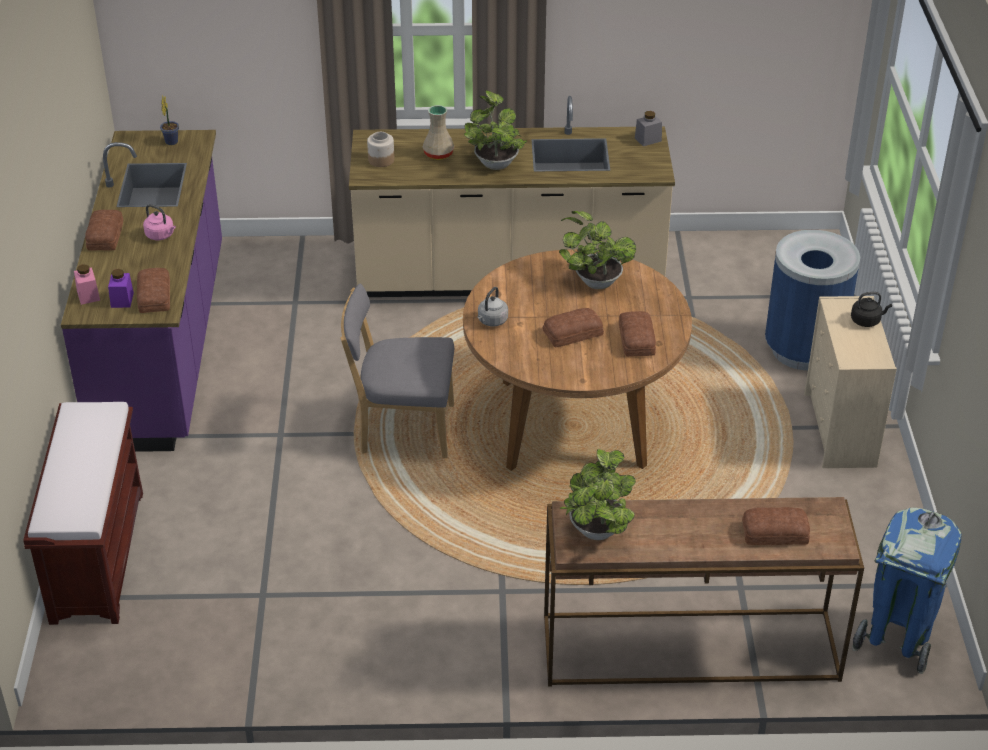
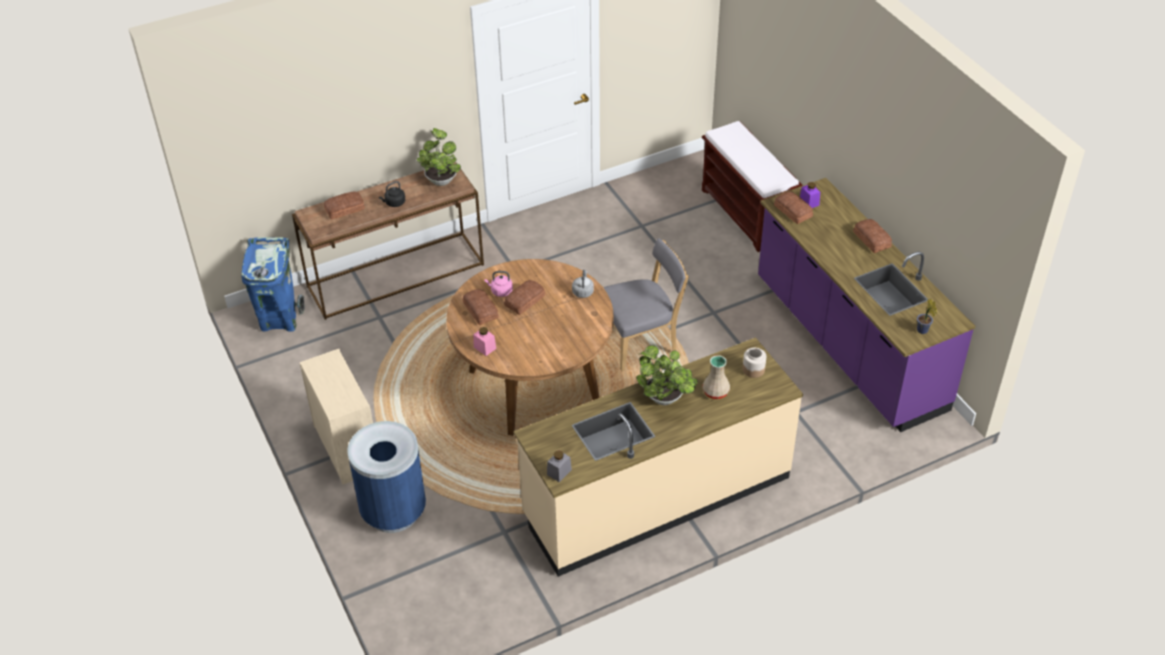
camera: 155 degrees right, 5 degrees up
pink jar [74,265,100,305] -> pink jar moved to [473,327,496,356]
pink kettle [143,204,176,240] -> pink kettle moved to [484,271,513,297]
potted plant [559,211,636,289] -> none
black kettle [851,292,892,327] -> black kettle moved to [379,181,405,207]

